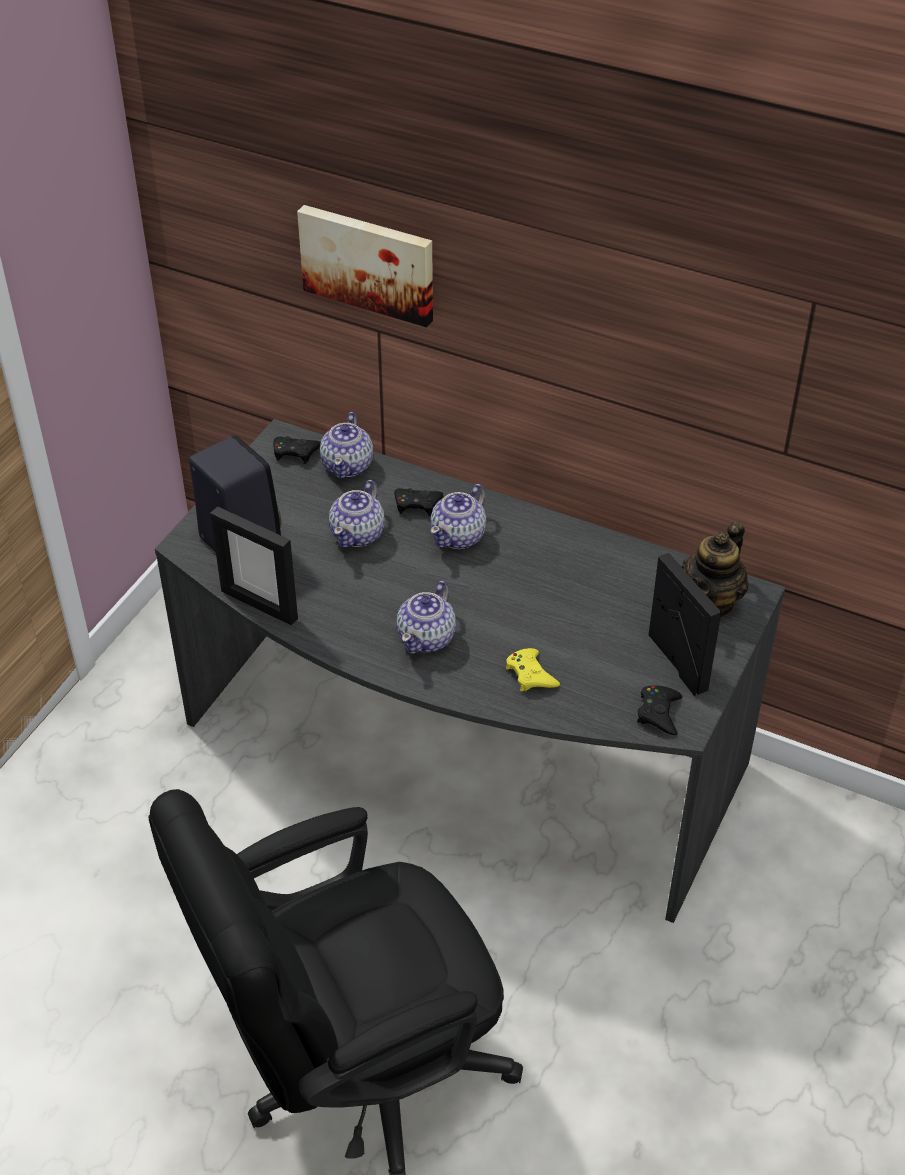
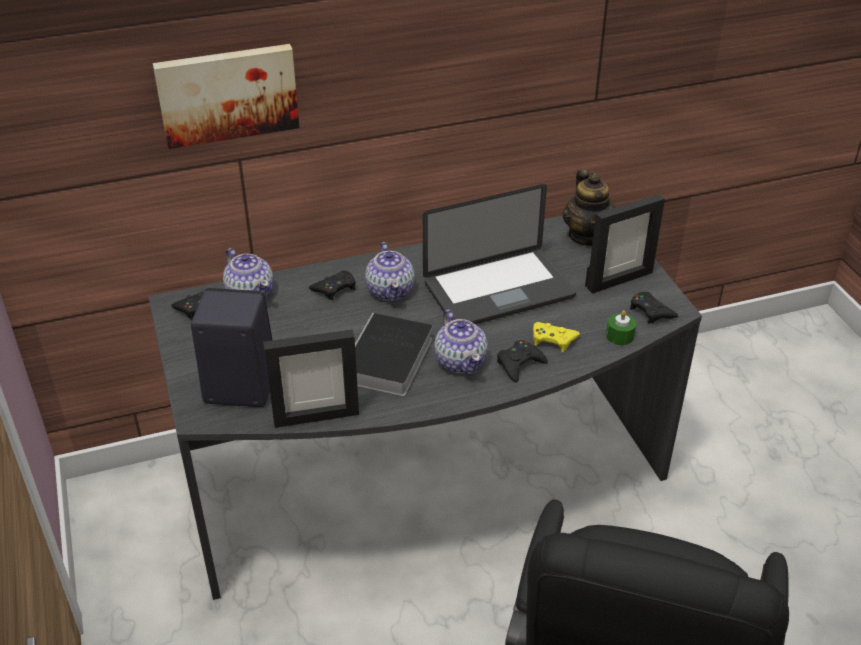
camera: 45 degrees left, 5 degrees down
teapot [329,480,384,548] -> none
picture frame [649,553,722,696] -> picture frame turned 135 degrees clockwise [585,194,665,294]
none -> book [355,313,432,396]
none -> laptop [423,184,576,324]
none -> black game controller [497,340,548,383]
none -> green candle [606,310,636,345]

